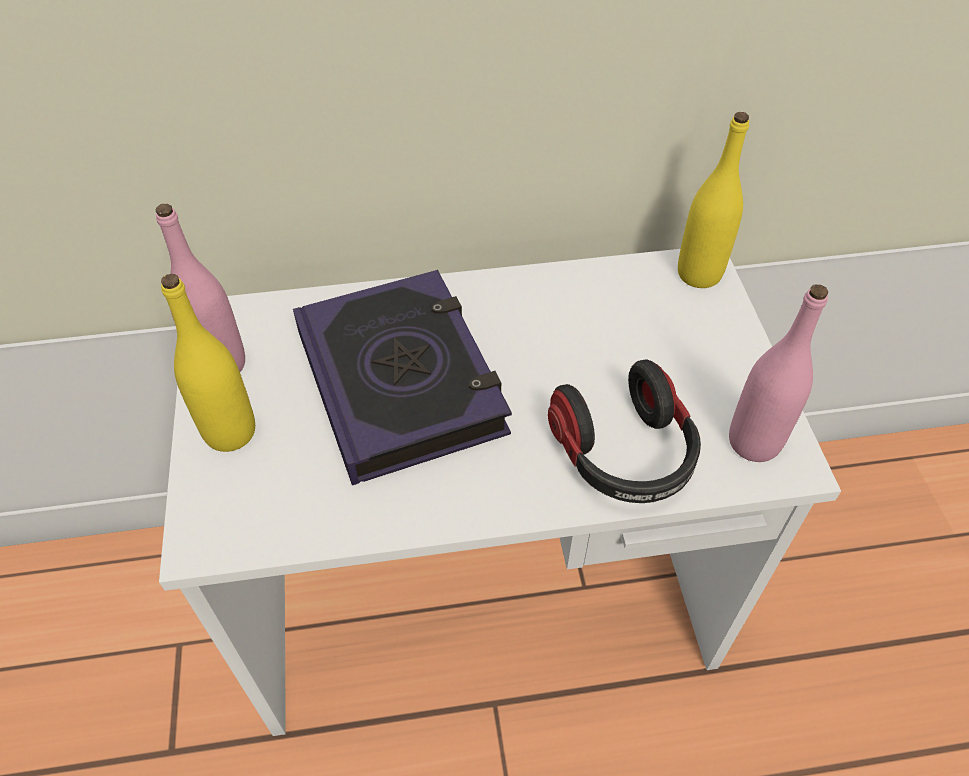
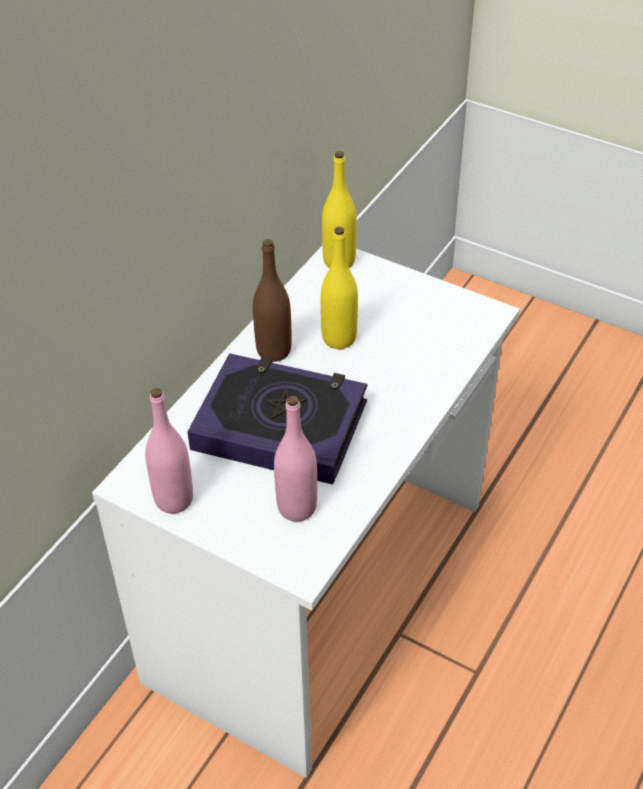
camera: 50 degrees left, 5 degrees down
yellow bottle [161,274,255,452] -> yellow bottle moved to [321,227,358,349]
headphones [548,359,701,503] -> none
pink bottle [729,284,828,462] -> pink bottle moved to [274,396,317,522]
none -> brown bottle [253,239,292,362]

